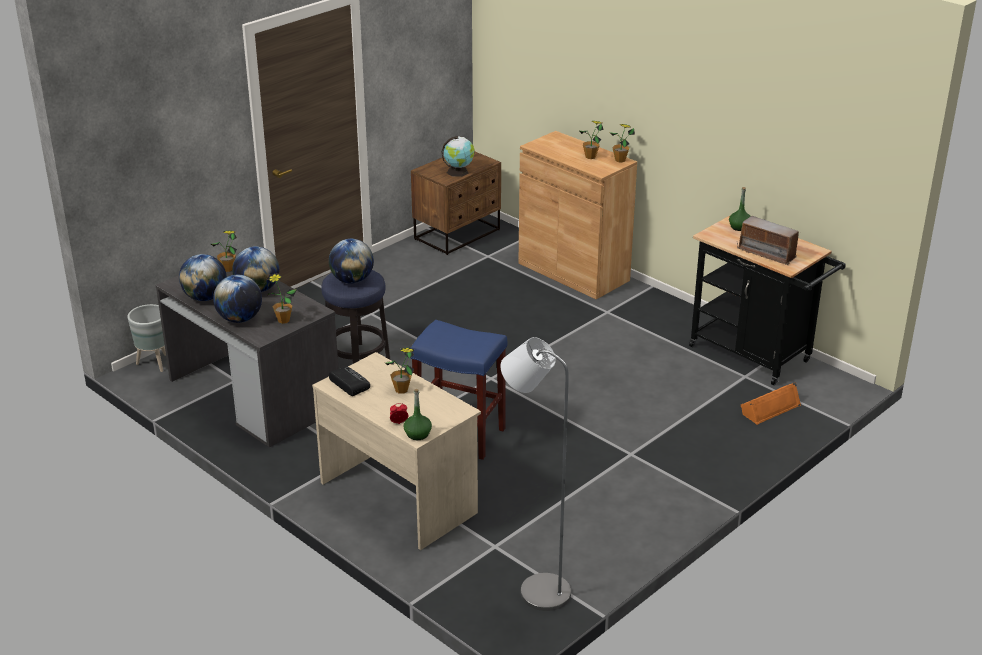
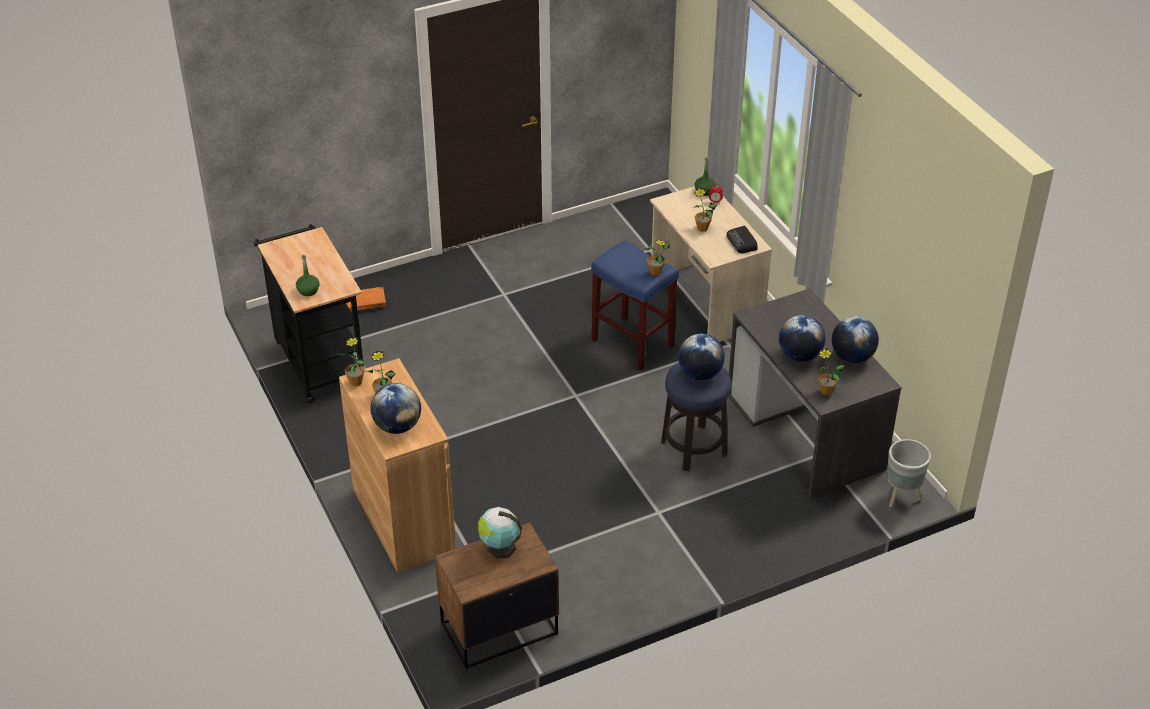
camera: 160 degrees left, 10 degrees up
globe [213,275,262,323] -> globe moved to [371,383,421,434]
potted plant [267,273,297,324] -> potted plant moved to [644,239,670,276]
grey floor lamp [500,337,571,611] -> none
radio [737,216,802,265] -> none

